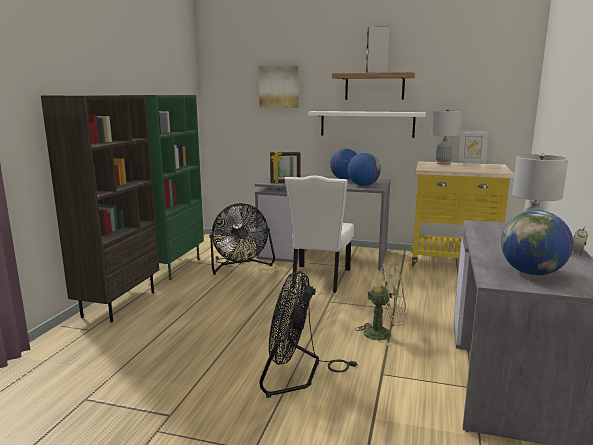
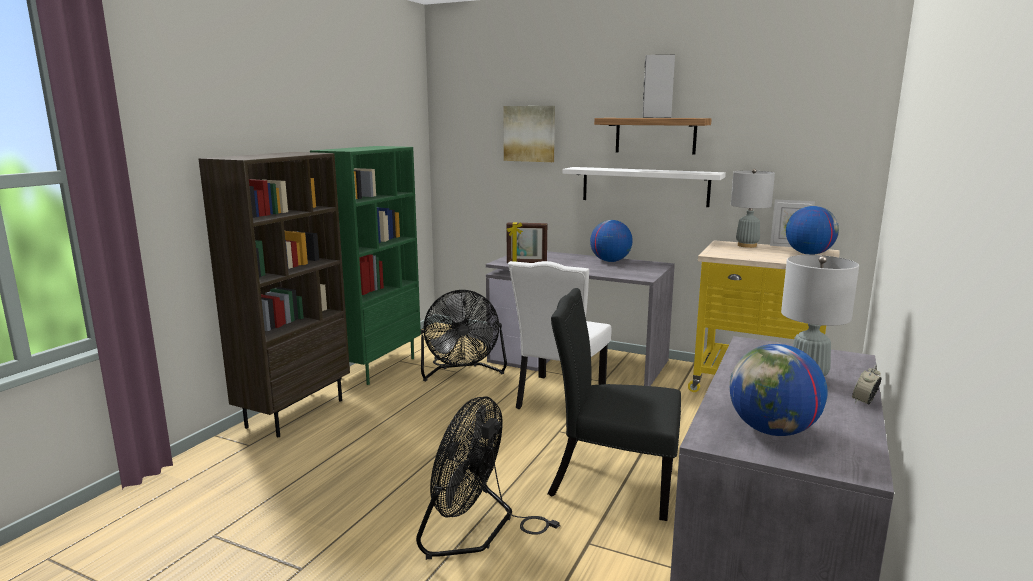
camera: 10 degrees right, 0 degrees up
globe [347,153,381,186] -> globe moved to [786,206,839,255]
green fan [355,264,406,346] -> black chair [547,288,681,521]

